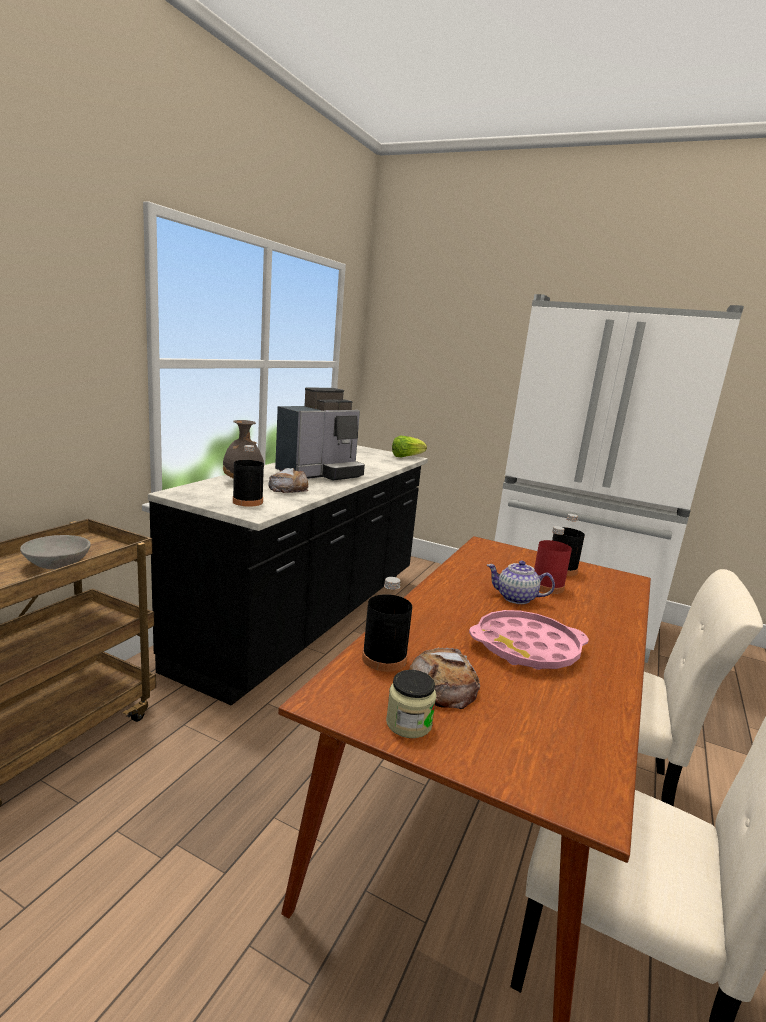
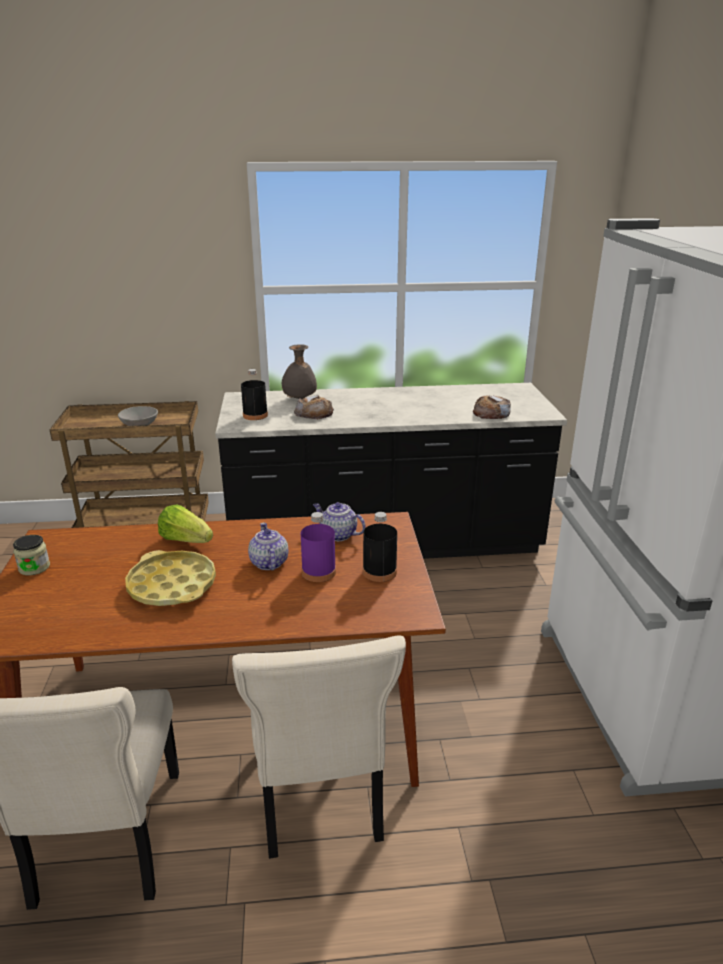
camera: 60 degrees right, 10 degrees up
coffee machine [275,387,365,481] -> none
black bottle [362,577,412,672] -> none
lettuce [392,436,427,457] -> lettuce moved to [158,504,213,543]
bread [409,648,480,709] -> bread moved to [473,395,511,419]
pink tray [469,610,589,670] -> yellow tray [125,550,216,606]
red bottle [534,526,572,594] -> purple bottle [301,512,336,582]
none -> teapot [313,502,365,541]

